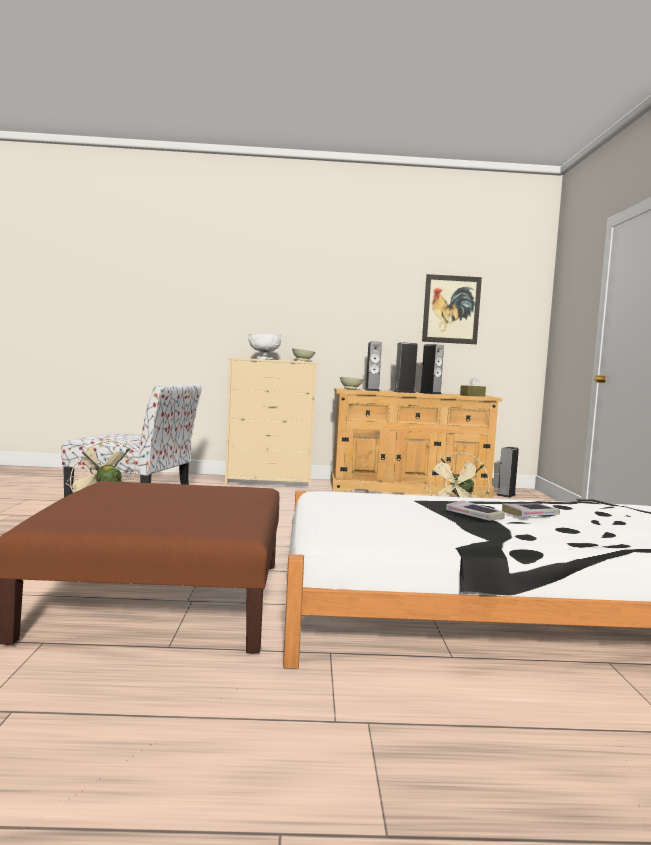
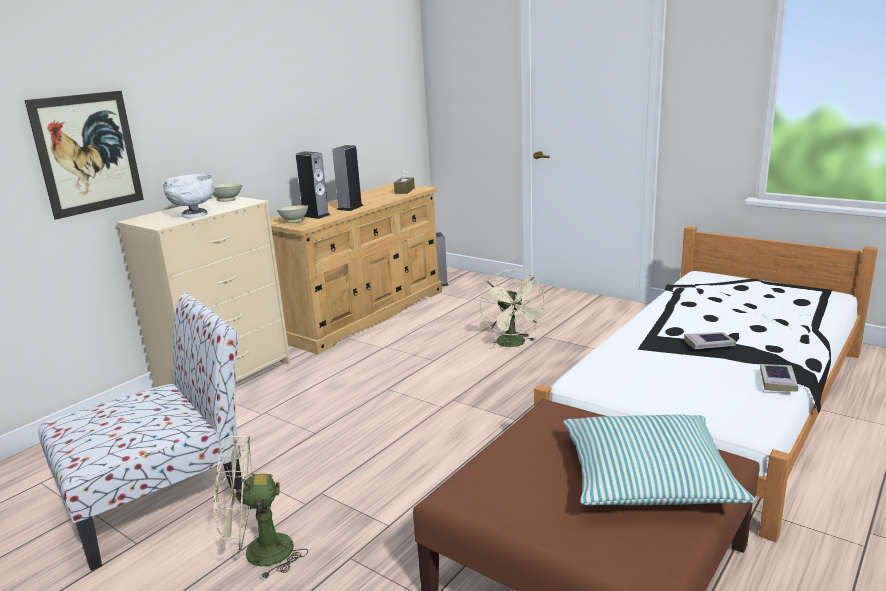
camera: 50 degrees left, 15 degrees up
speaker [419,344,444,394] -> none
picture [422,274,482,344] -> picture moved to [25,91,144,220]
book [502,503,560,517] -> book moved to [760,364,798,391]
none -> pillow [563,415,756,505]

